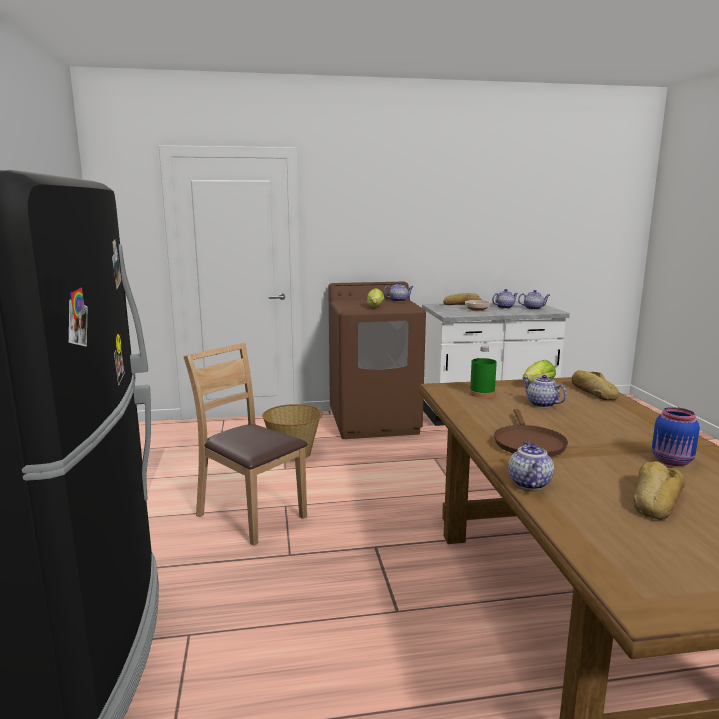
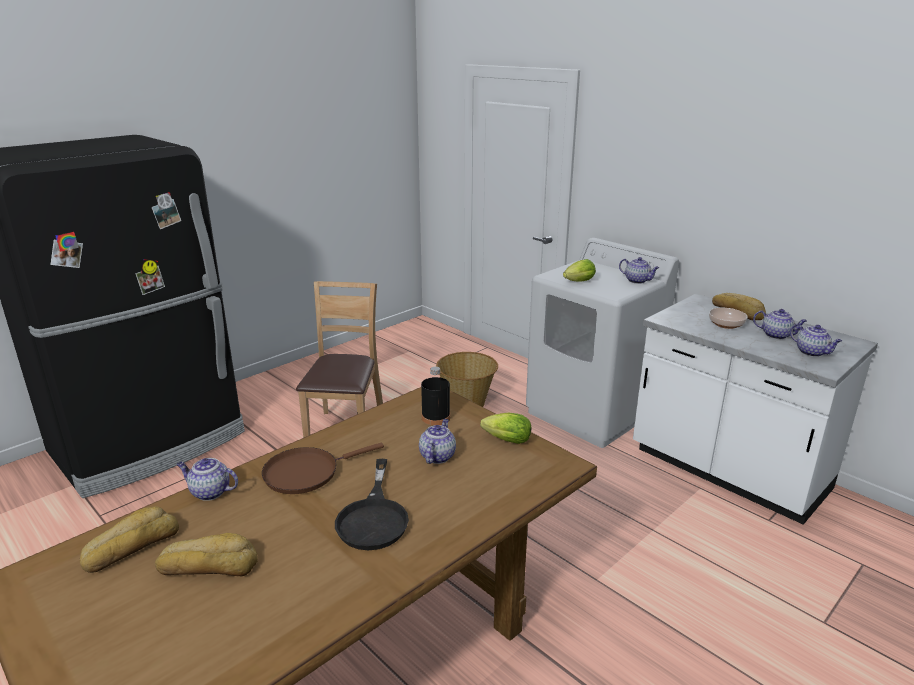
camera: 55 degrees right, 10 degrees up
brown washing machine [328,281,426,439] -> white washing machine [526,238,679,448]
green bottle [470,346,497,398] -> black bottle [421,367,450,425]
teapot [508,441,554,490] -> teapot turned 135 degrees counterclockwise [177,458,238,501]
bread [571,370,619,400] -> bread moved to [80,506,179,573]
blue jar [652,407,700,466] -> none
none -> black frying pan [335,459,409,550]

